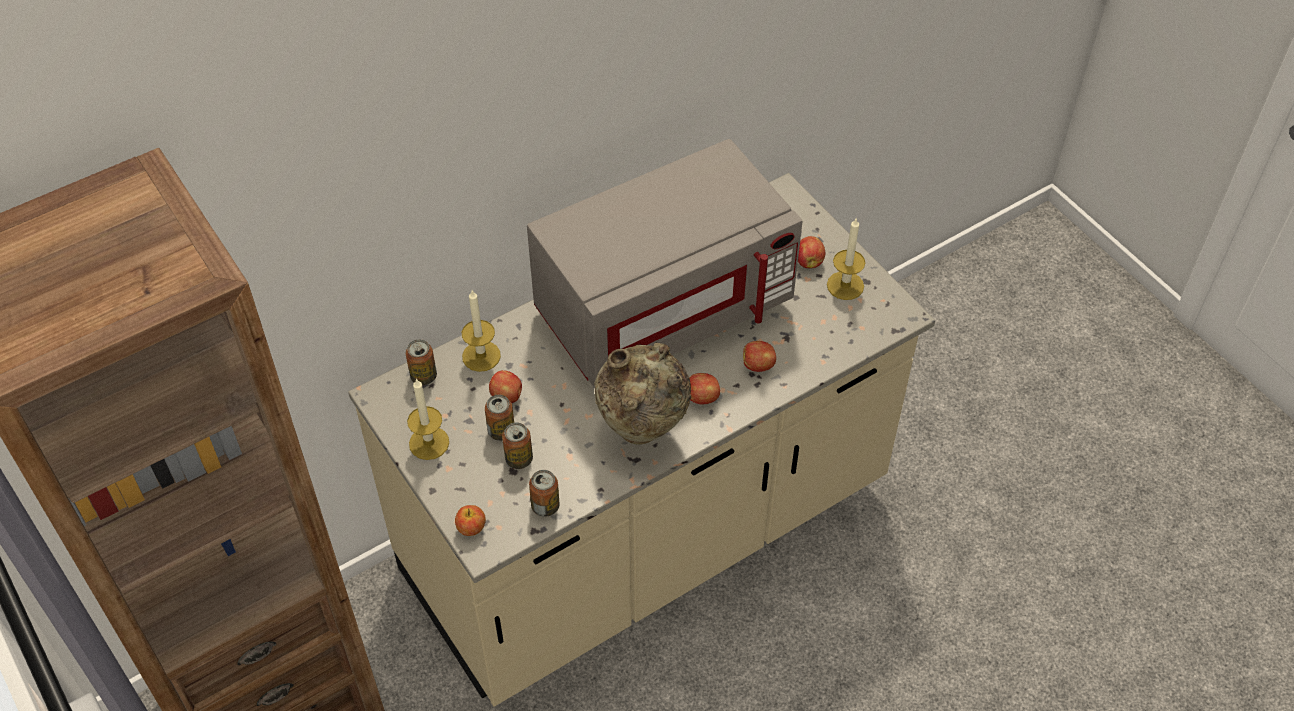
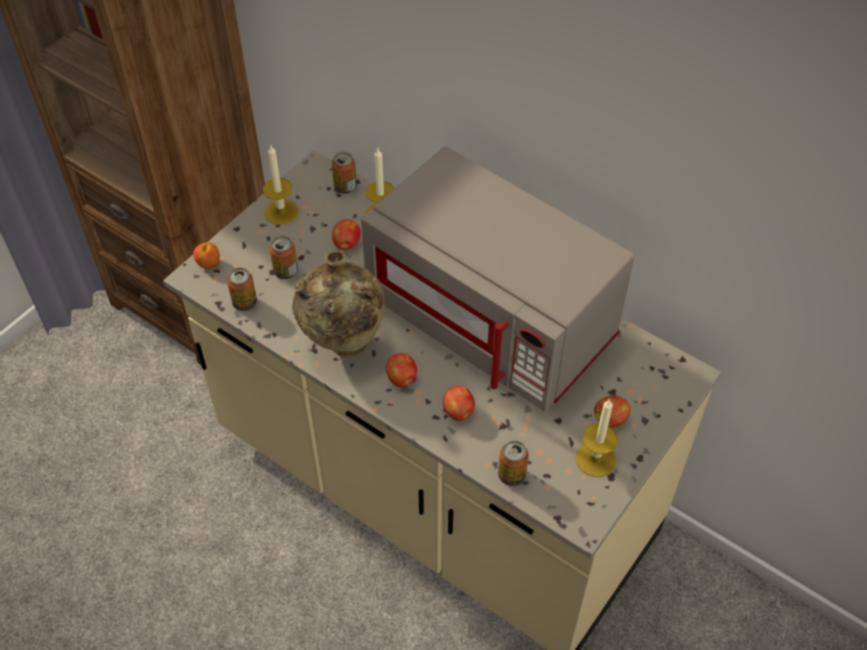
camera: 70 degrees right, 0 degrees up
can [485,394,514,441] -> can moved to [498,441,529,486]

